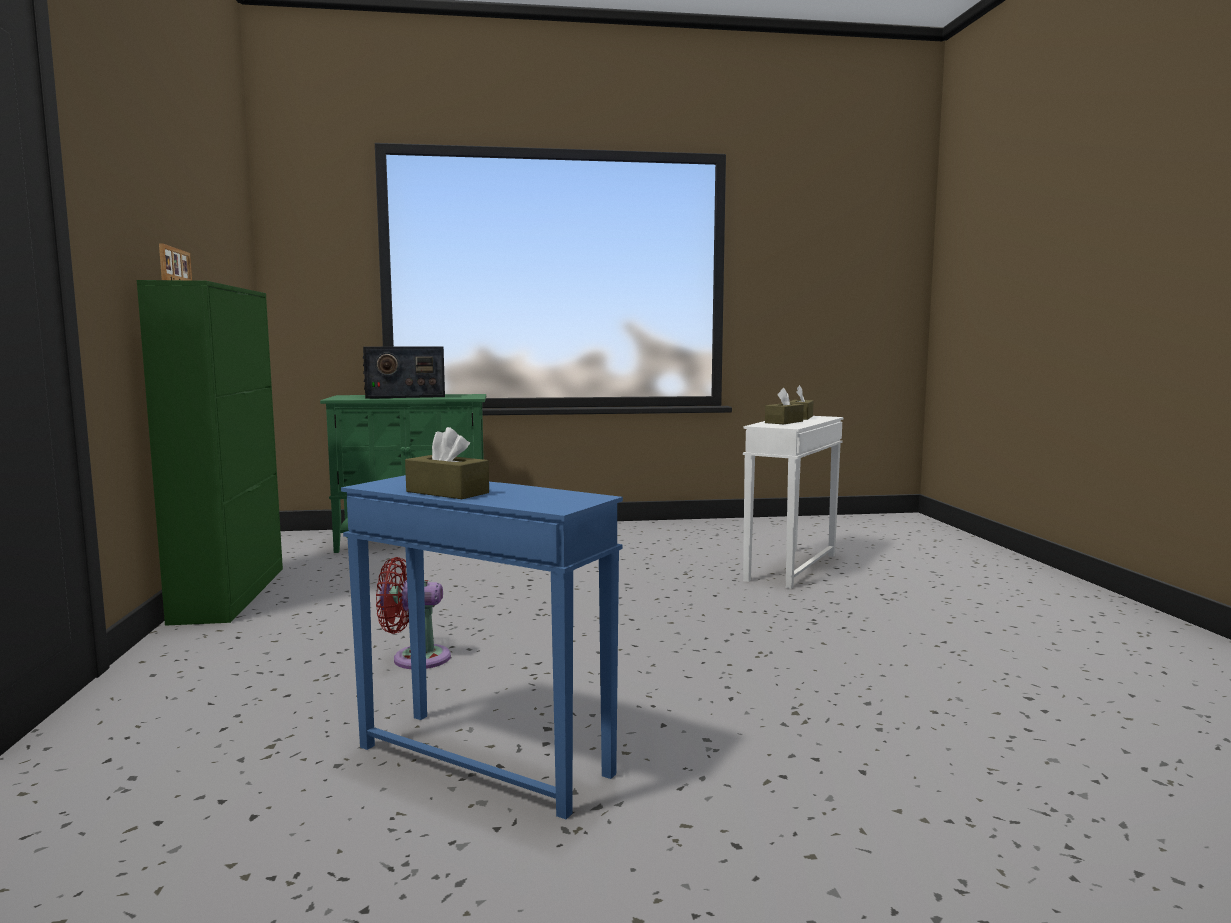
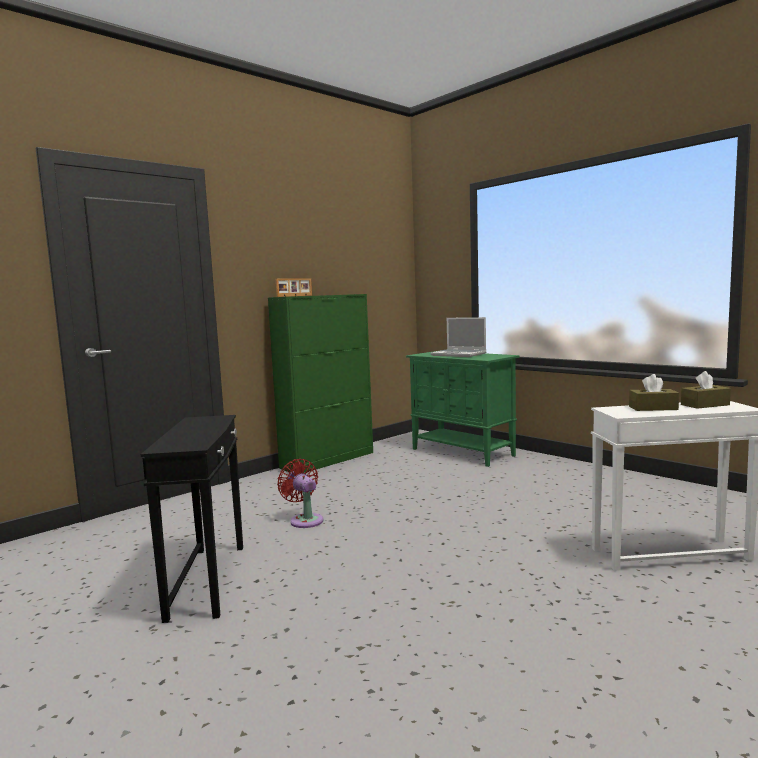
camera: 55 degrees right, 0 degrees up
blue side table [341,475,623,819] -> black side table [141,415,243,623]
radio [363,346,445,399] -> laptop [430,317,486,357]
brown tissue box [405,427,489,499] -> none

